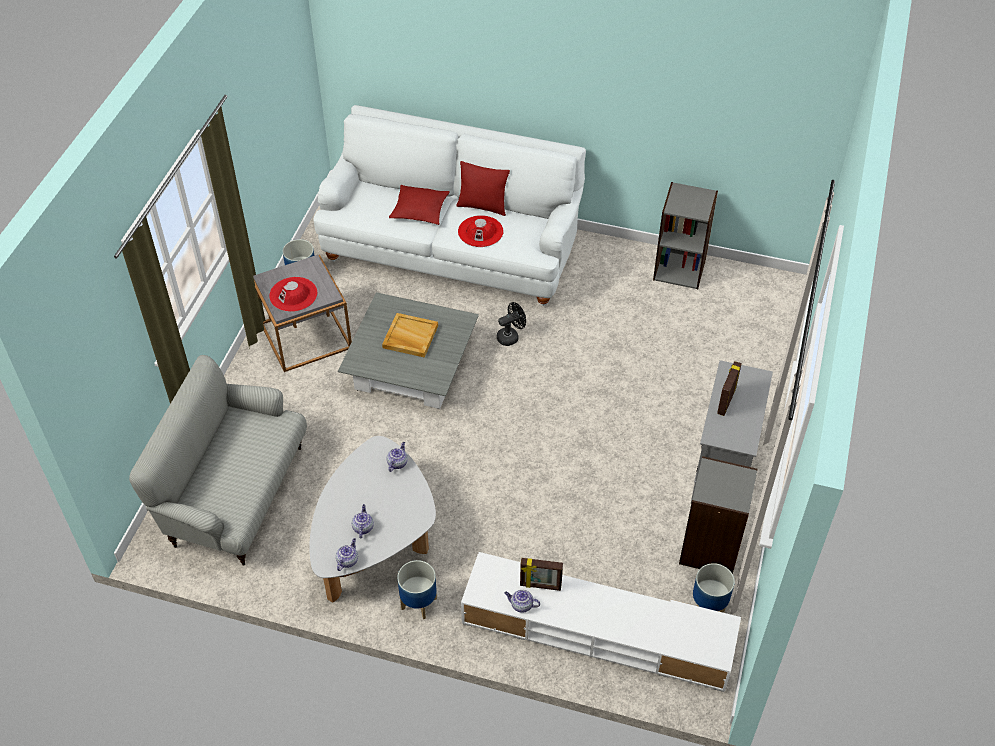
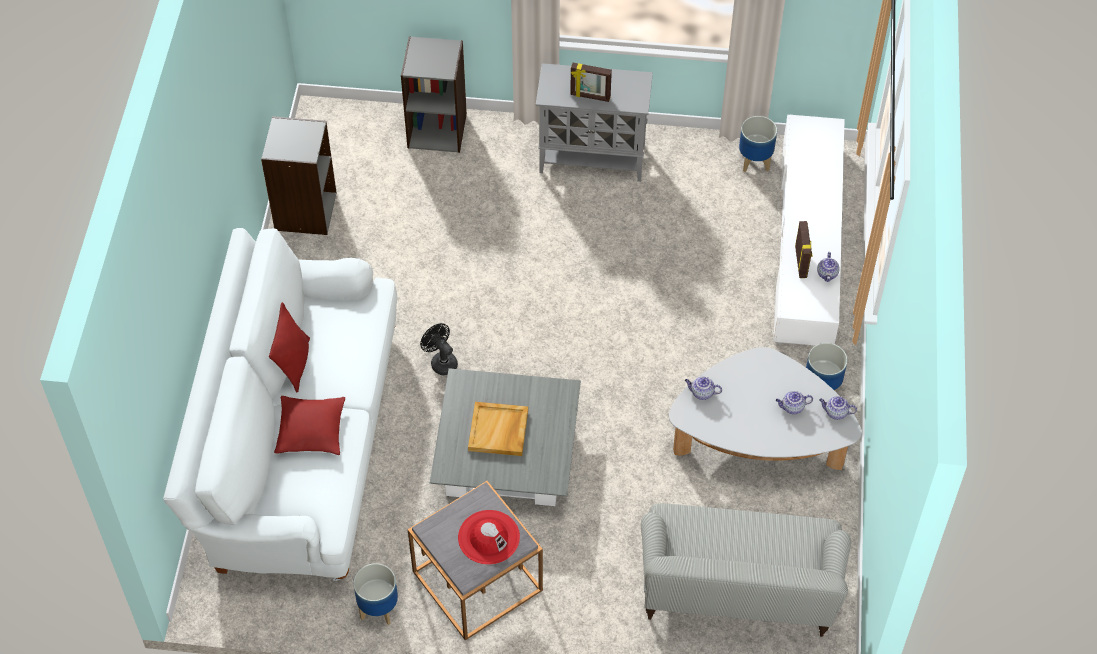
camera: 100 degrees left, 5 degrees up
red hat [458,215,503,247] -> none
grey bookcase [679,456,758,574] -> grey bookcase moved to [401,36,467,153]

